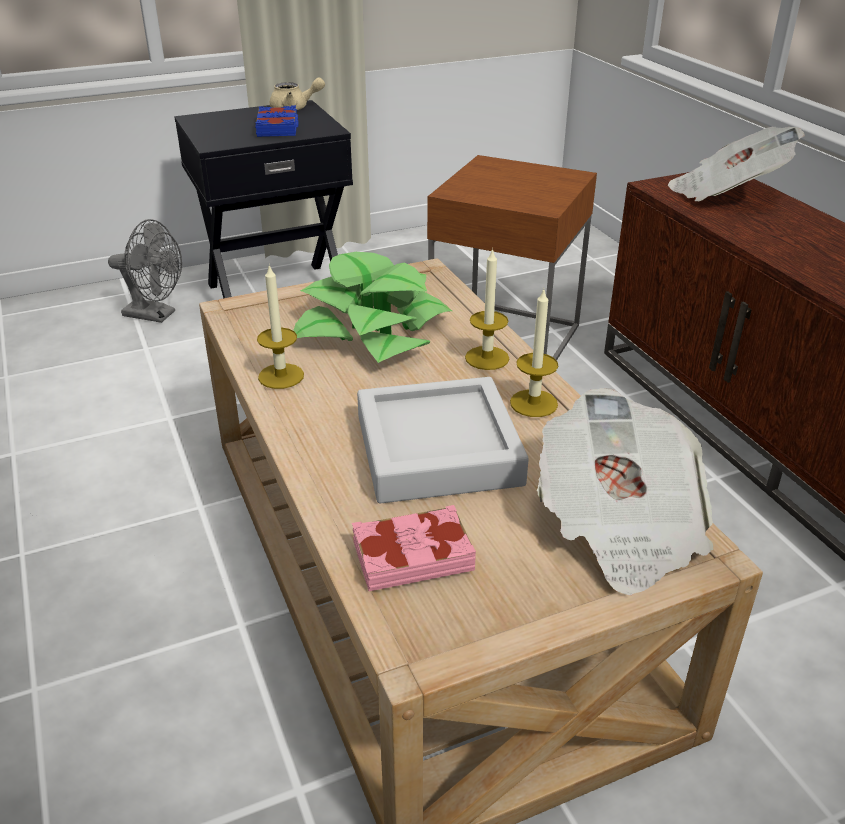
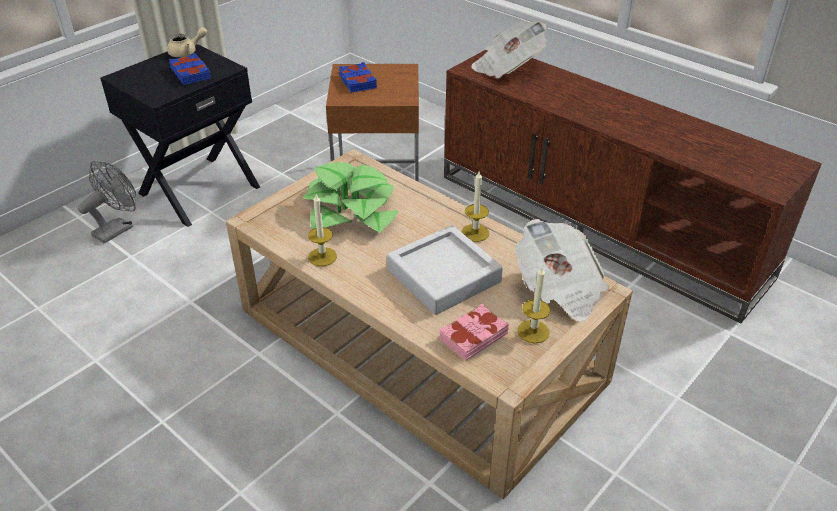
camera: 25 degrees left, 5 degrees up
grey fan [108,219,182,323] -> grey fan turned 45 degrees counterclockwise [78,161,136,243]
candle [465,248,509,370] -> candle moved to [517,267,551,343]
none -> blue book [339,62,377,93]

